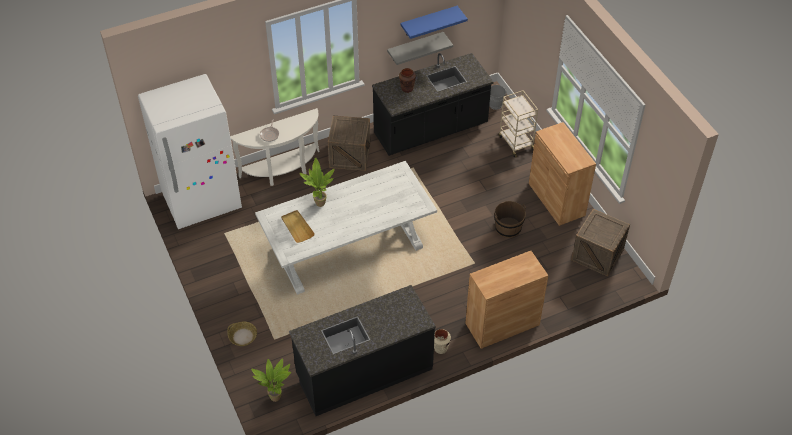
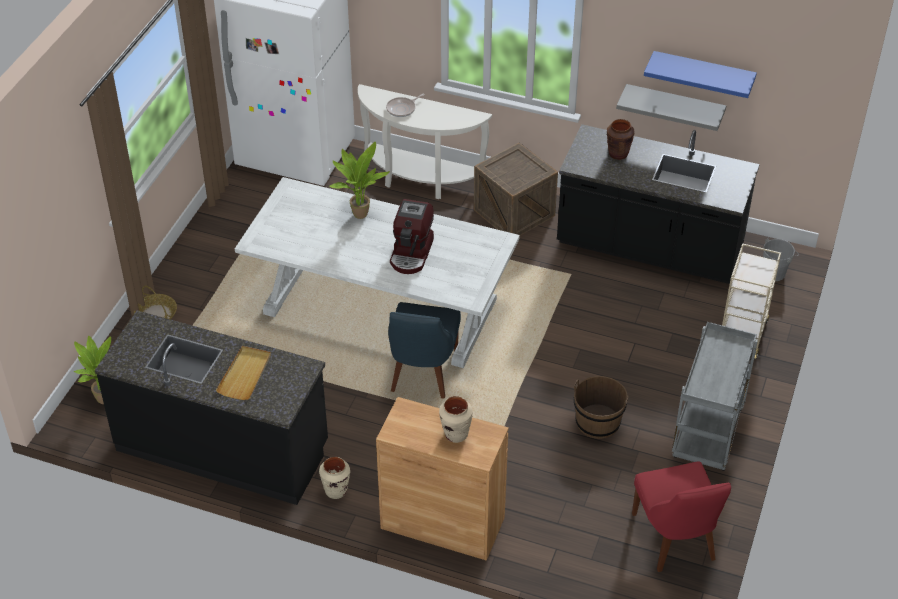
camera: 45 degrees right, 5 degrees down
beige tray [281,210,315,243] -> beige tray moved to [216,346,271,400]
brown cabinet [529,122,596,226] -> grey cart [672,322,758,471]
crate [571,209,630,276] -> red chair [632,461,731,572]
none -> blue chair [388,302,461,399]
none -> coffee machine [390,199,434,274]
none -> beige vase [439,396,473,443]

